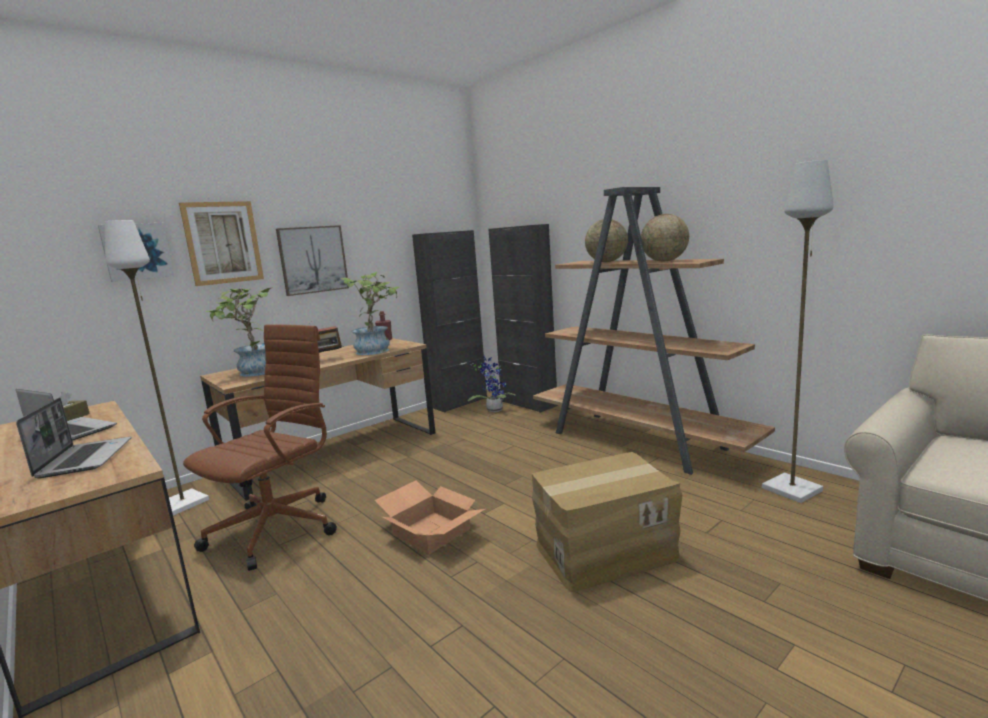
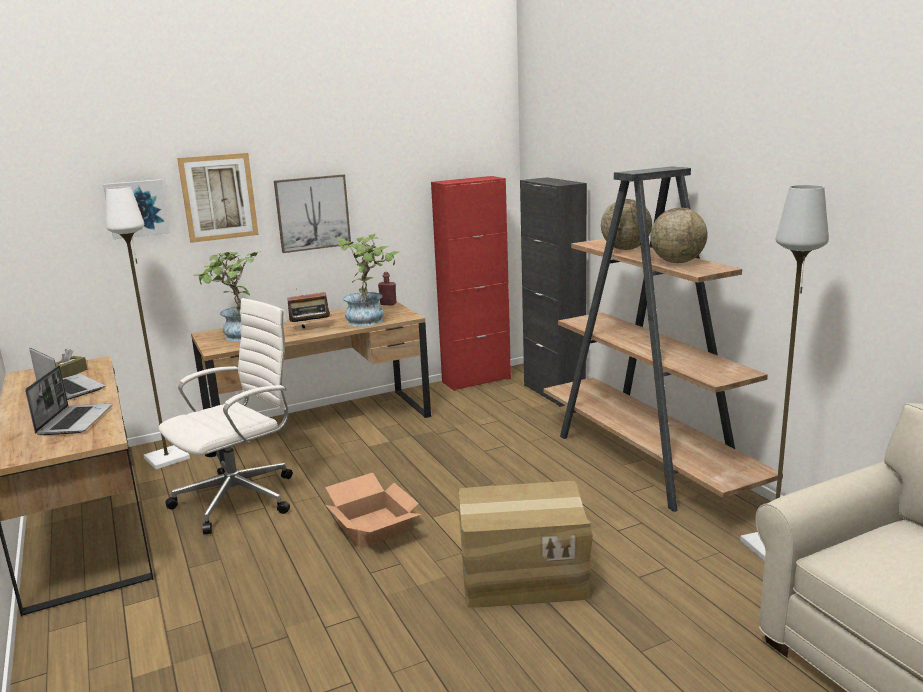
camera: 15 degrees right, 5 degrees up
brown office chair [183,324,337,571] -> white office chair [158,298,293,535]
black cabinet [412,230,487,412] -> red cabinet [431,176,511,391]
potted plant [468,357,516,412] -> none

